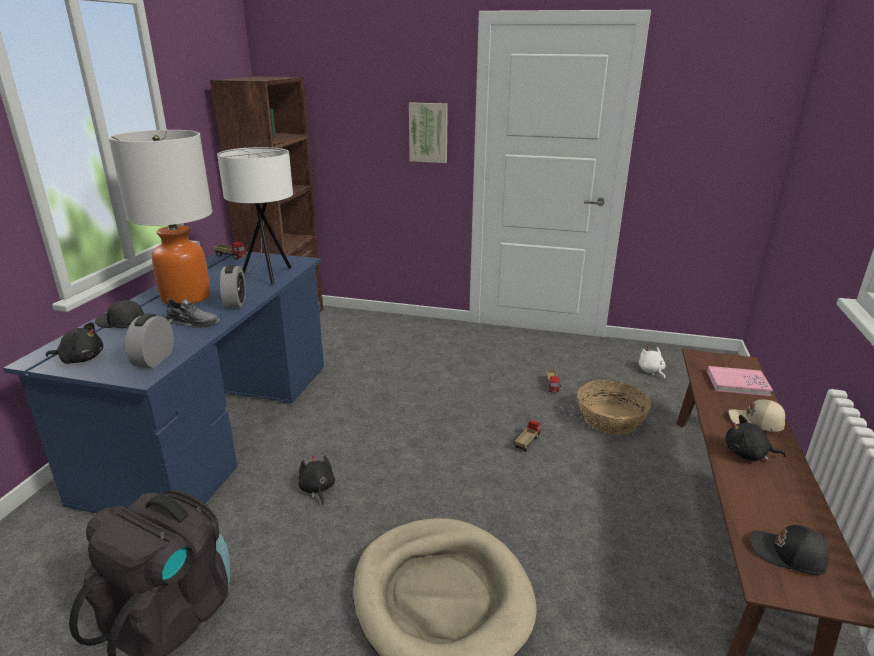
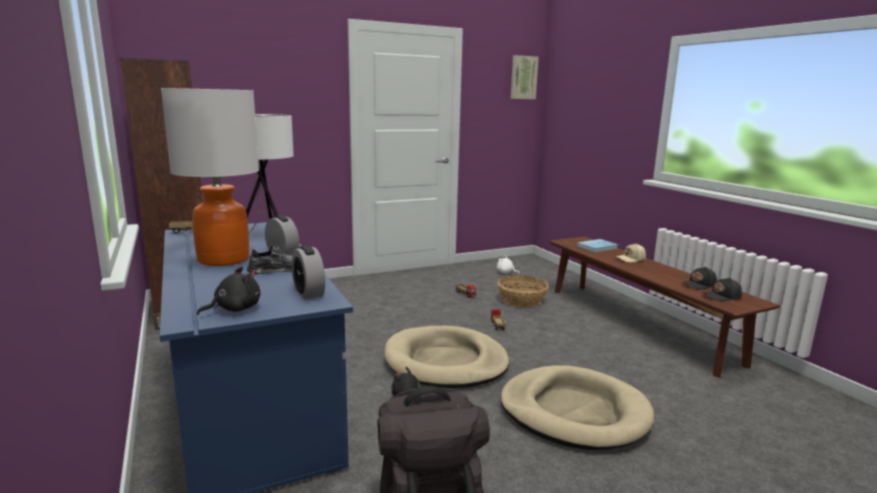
camera: 40 degrees left, 10 degrees down
black cap [95,299,144,328] -> black cap moved to [682,267,717,290]
picture [409,102,448,163] -> picture moved to [511,55,539,99]
pink book [707,366,773,396] -> blue book [577,239,618,253]
black plush toy [725,415,786,461] -> none
none -> beige dog bed [384,326,509,388]

